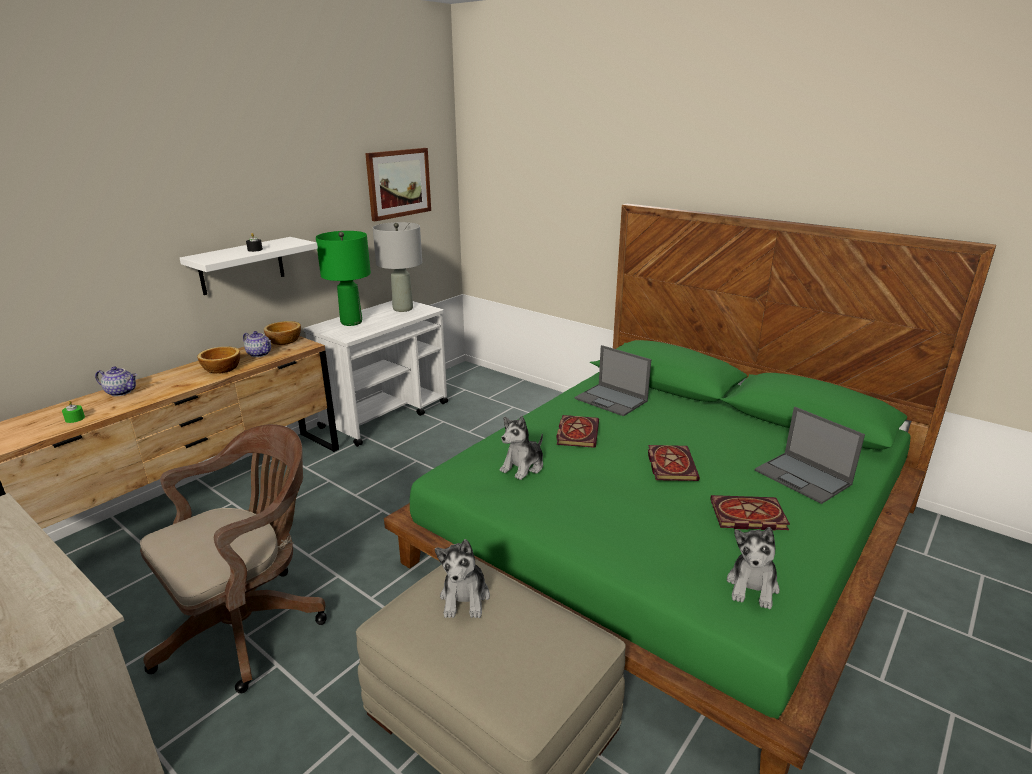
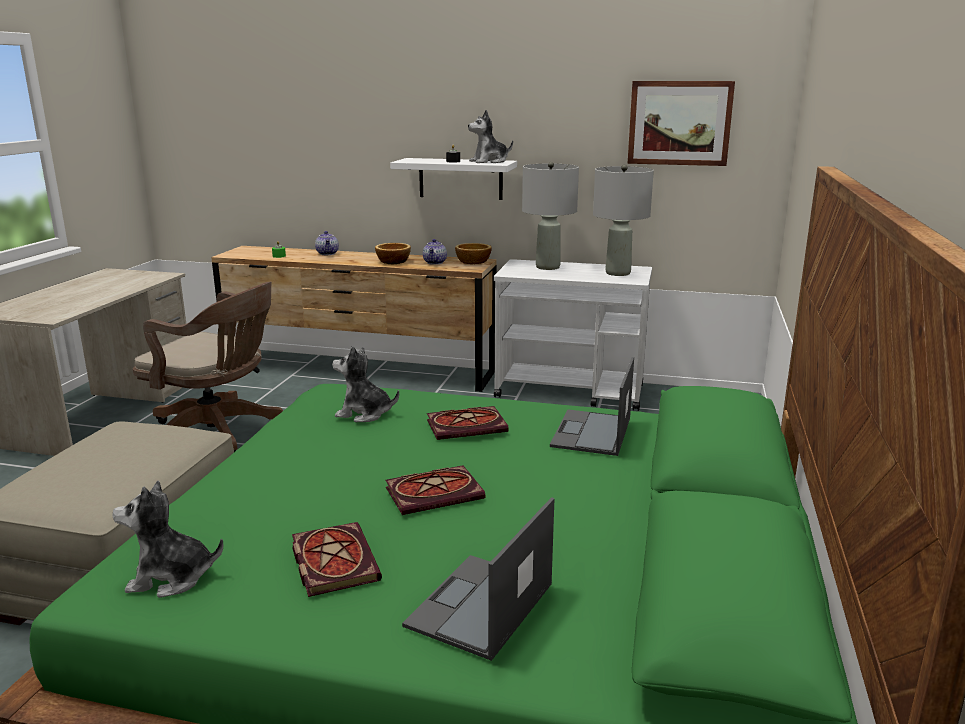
camera: 65 degrees right, 5 degrees down
green table lamp [316,231,371,326] -> grey table lamp [522,162,579,270]
plush toy [435,539,490,618] -> plush toy moved to [468,110,513,163]

